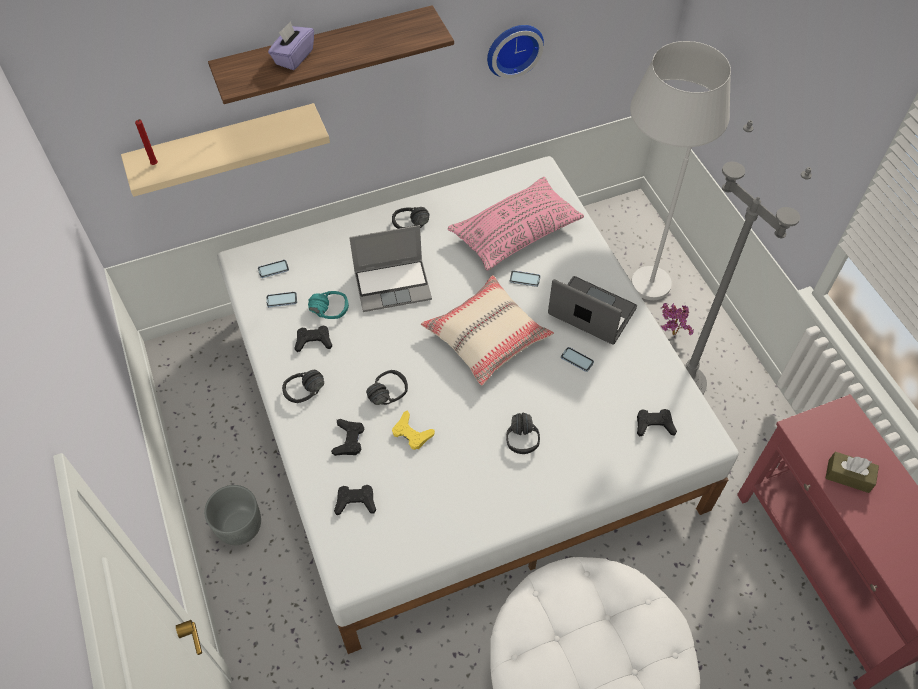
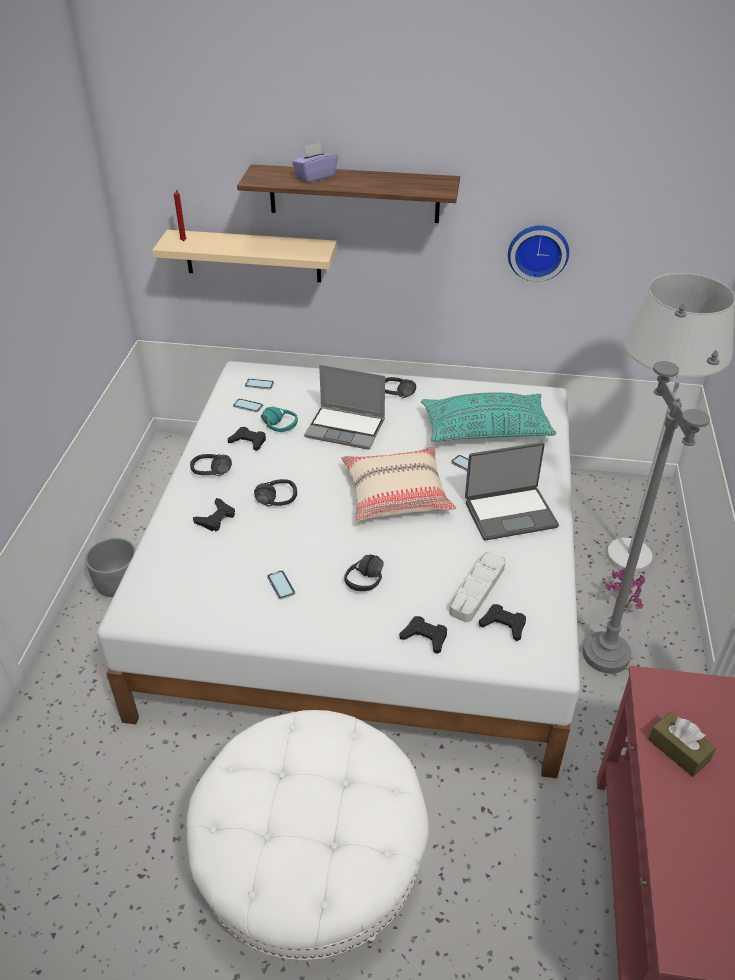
camera: 30 degrees right, 15 degrees down
black game controller [334,485,376,515] -> black game controller moved to [399,616,447,654]
yellow game controller [392,411,435,450] -> none
pink pillow [448,177,584,271] -> turquoise pillow [421,392,556,442]
laptop [548,276,637,345] -> laptop turned 105 degrees clockwise [465,442,559,541]
phone [561,347,594,372] -> phone moved to [267,570,295,599]
none -> grey tray [449,552,505,622]

